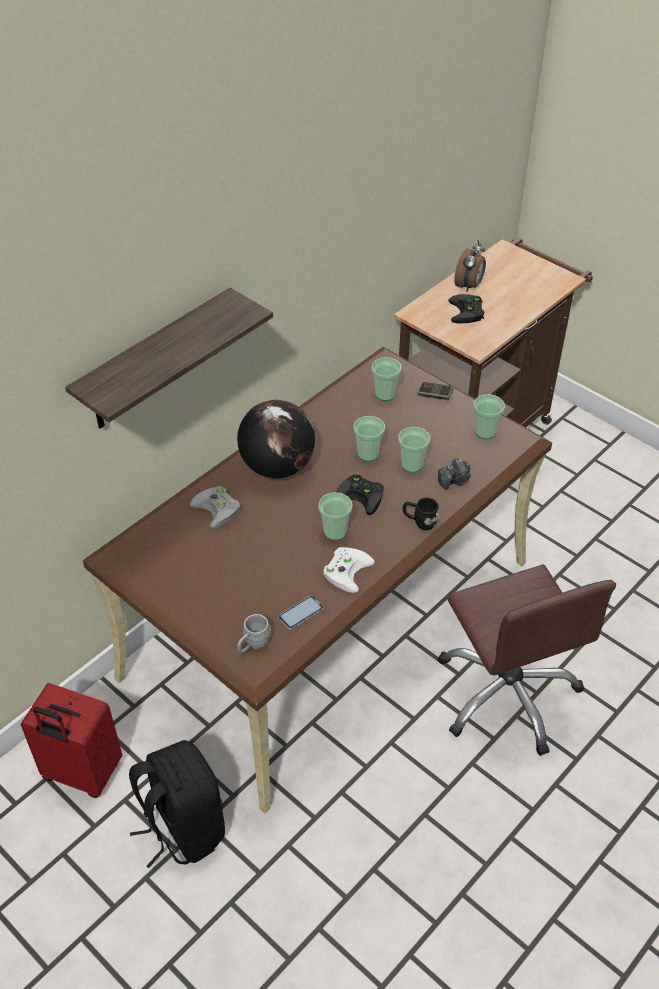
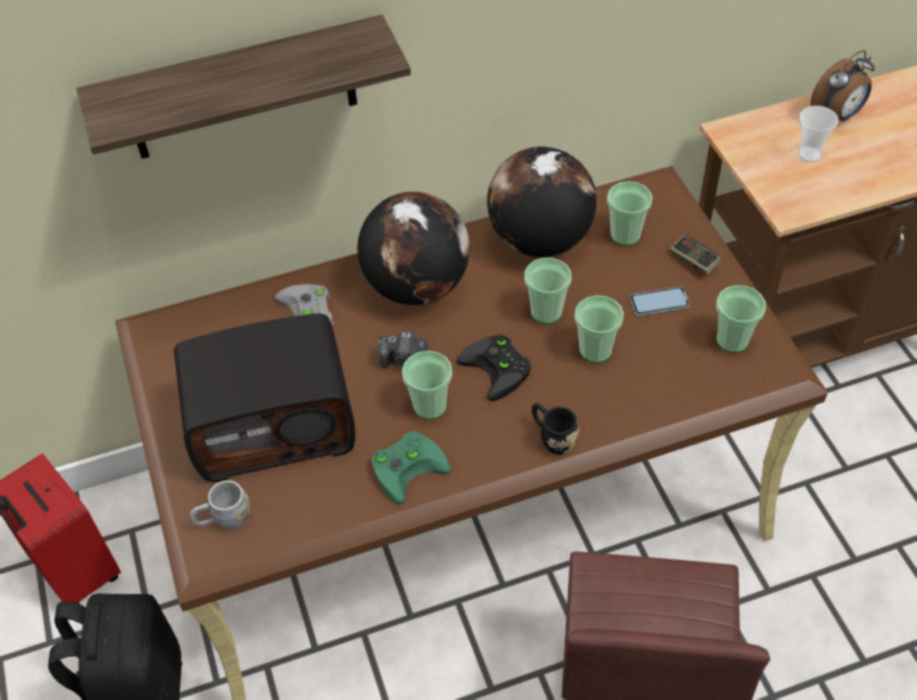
camera: 30 degrees right, 5 degrees up
phone [278,596,323,630] -> phone moved to [630,287,690,316]
white game controller [323,547,375,593] -> green game controller [371,431,451,504]
camera [438,458,471,490] -> camera moved to [377,330,429,369]
black game controller [448,294,484,323] -> cup [798,106,839,162]
none -> radio [174,313,355,482]
none -> globe [487,146,597,258]

